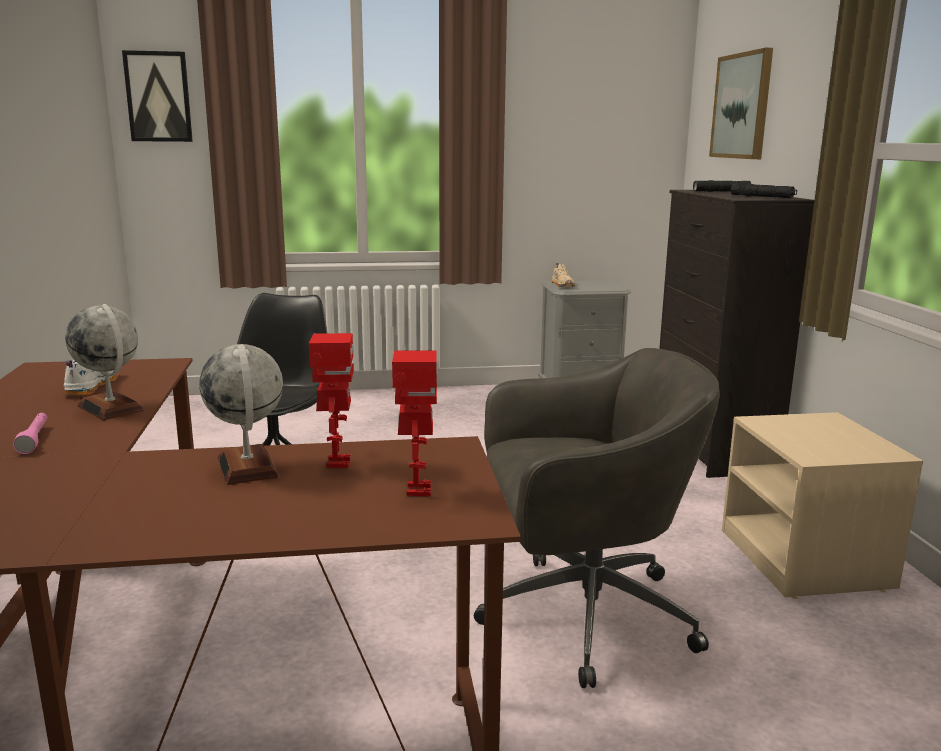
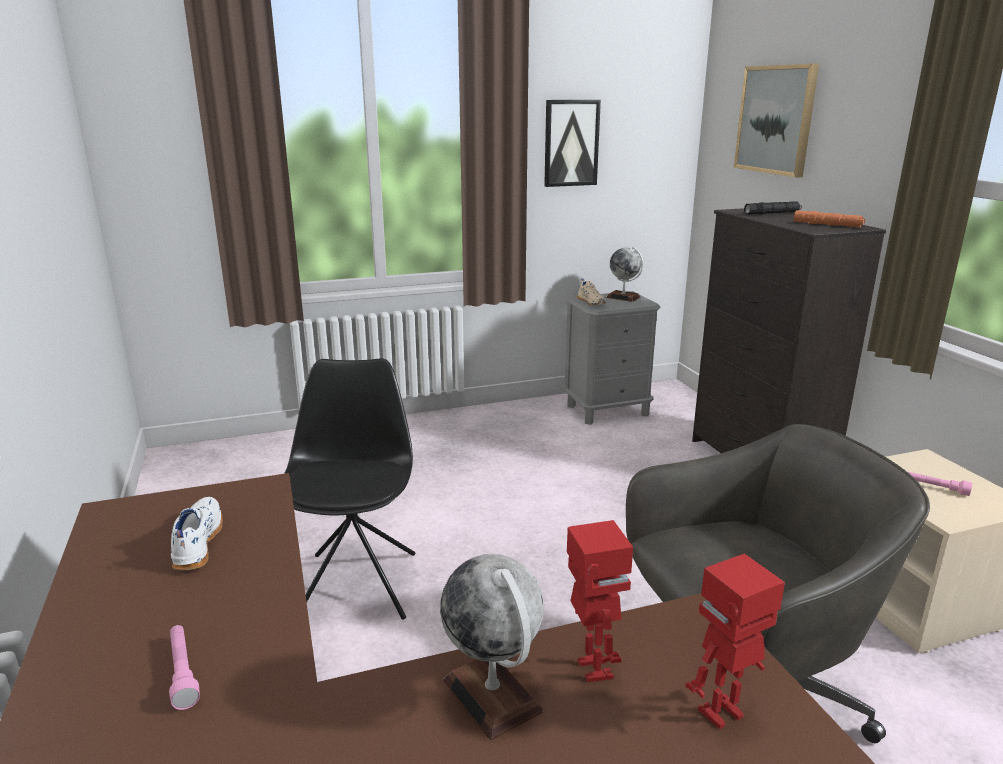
camera: 10 degrees left, 5 degrees up
globe [65,304,144,420] -> globe moved to [606,247,644,302]
picture [122,50,193,142] -> picture moved to [544,100,601,187]
toy robot [392,351,438,496] -> toy robot turned 105 degrees counterclockwise [685,553,785,729]
black flashlight [731,184,797,198] -> orange flashlight [794,210,865,228]
none -> pink flashlight [908,472,972,496]

